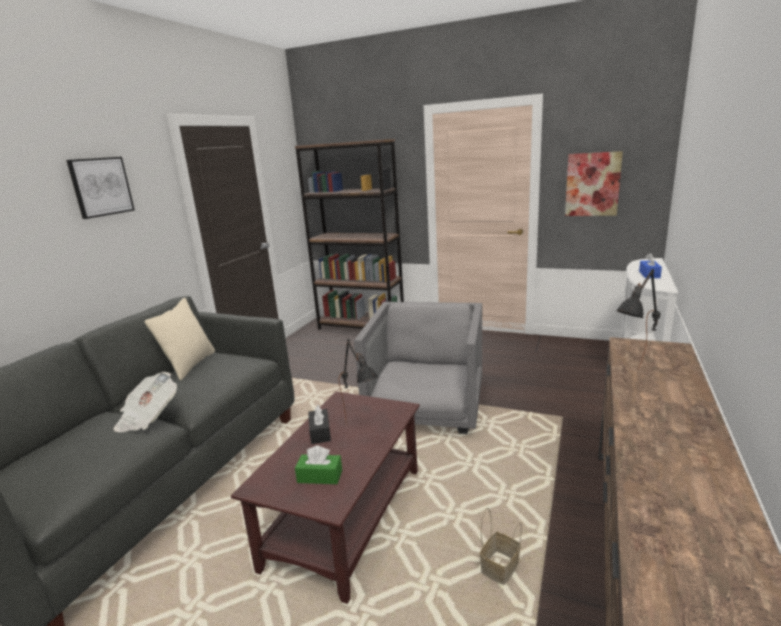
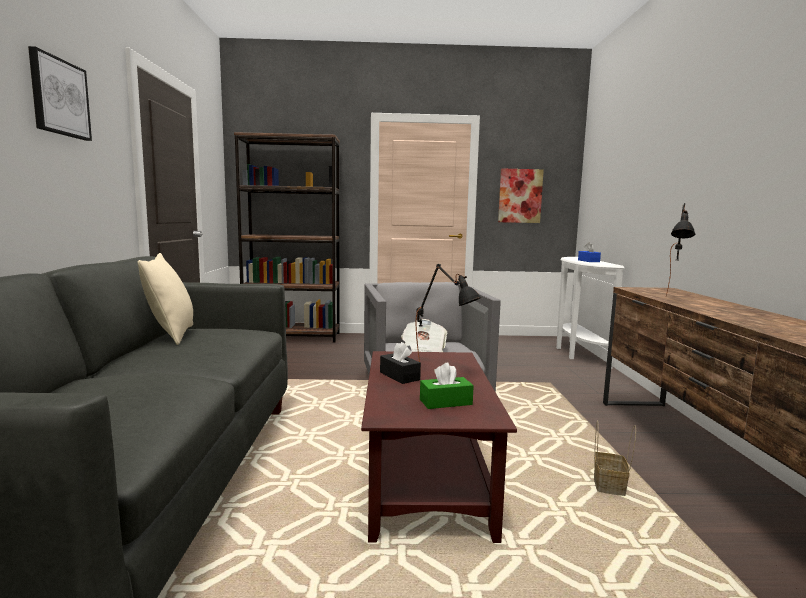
camera: 25 degrees left, 10 degrees down
newspaper [114,372,177,432] -> newspaper moved to [401,319,448,352]

